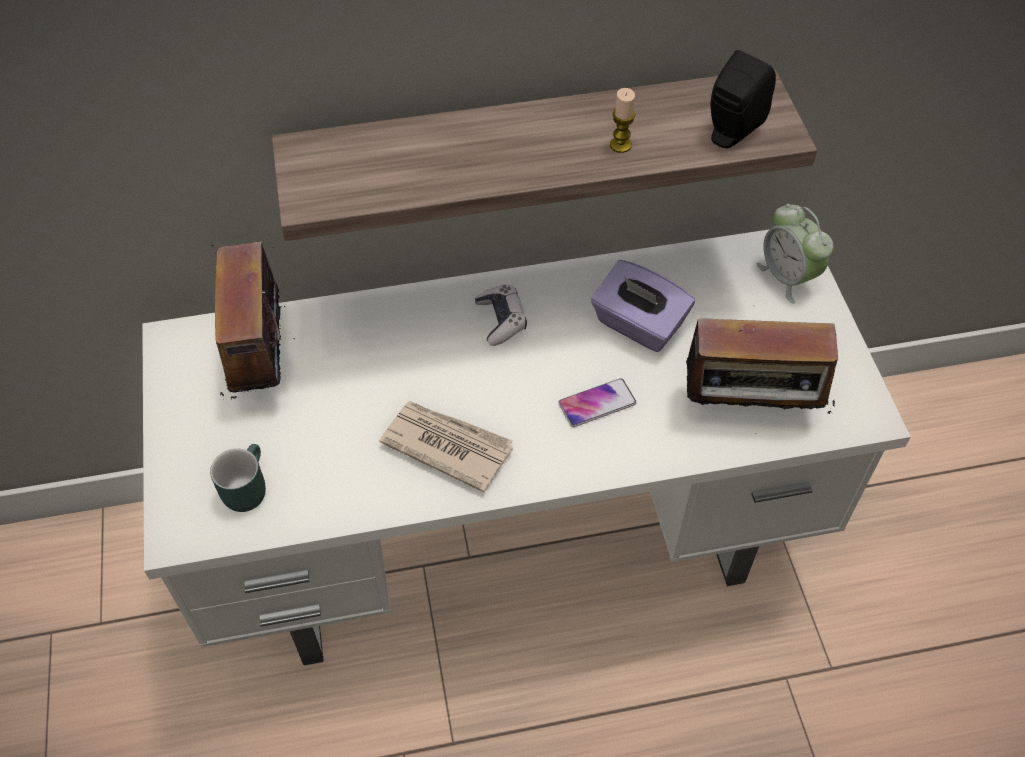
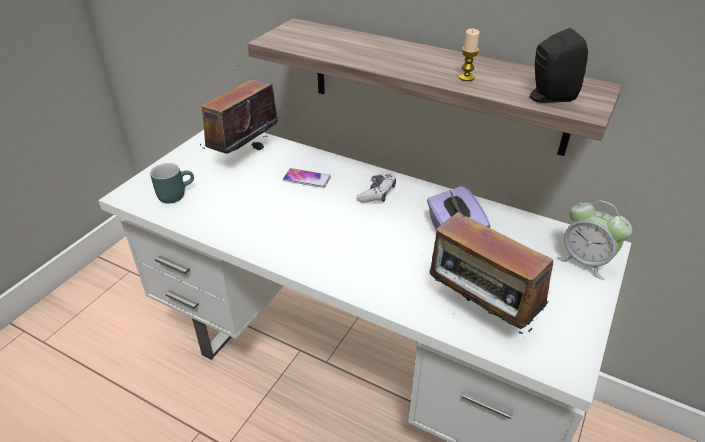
camera: 40 degrees right, 15 degrees down
newspaper [379,401,513,492] -> none
phone [558,378,636,427] -> phone moved to [283,168,331,188]
alarm clock [757,204,833,304] -> alarm clock turned 60 degrees counterclockwise [557,201,632,280]

